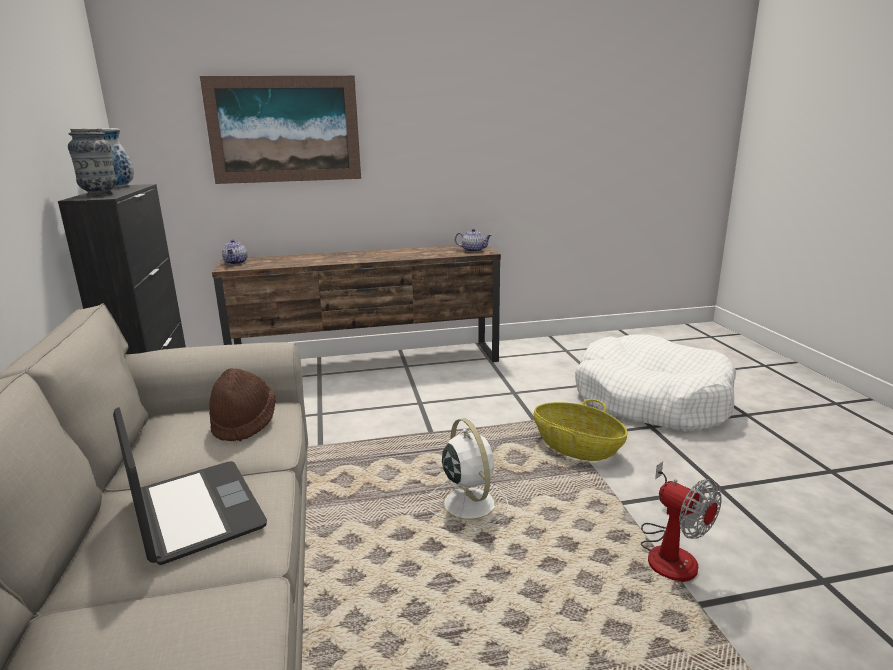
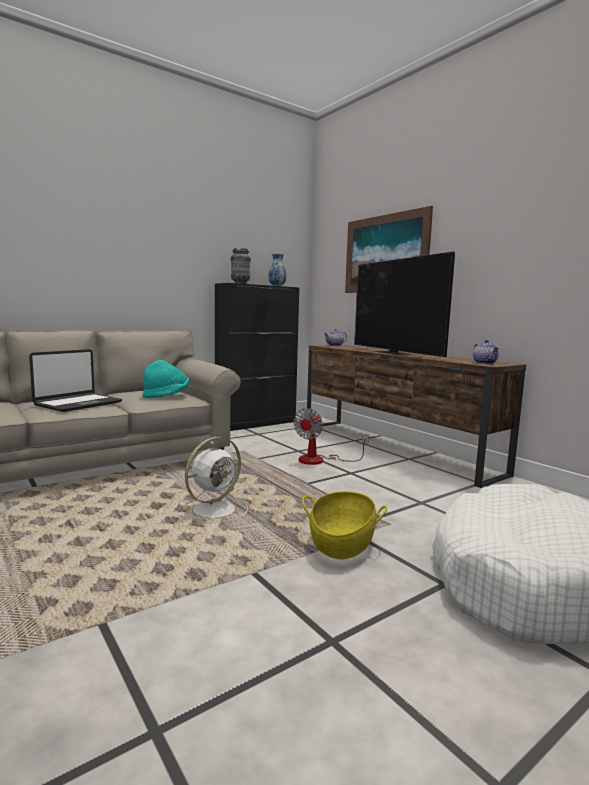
camera: 65 degrees right, 10 degrees down
brown hat [209,368,275,441] -> turquoise hat [142,360,190,398]
fan [641,462,722,582] -> fan moved to [294,408,369,465]
none -> television [354,251,455,357]

